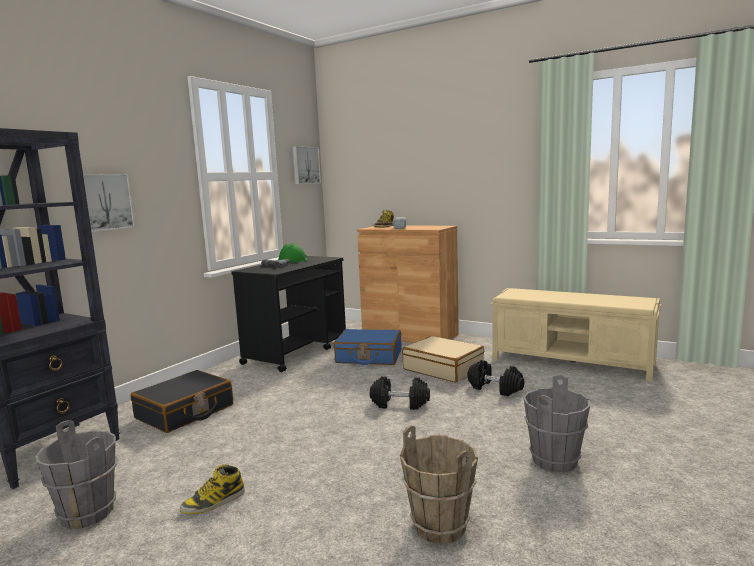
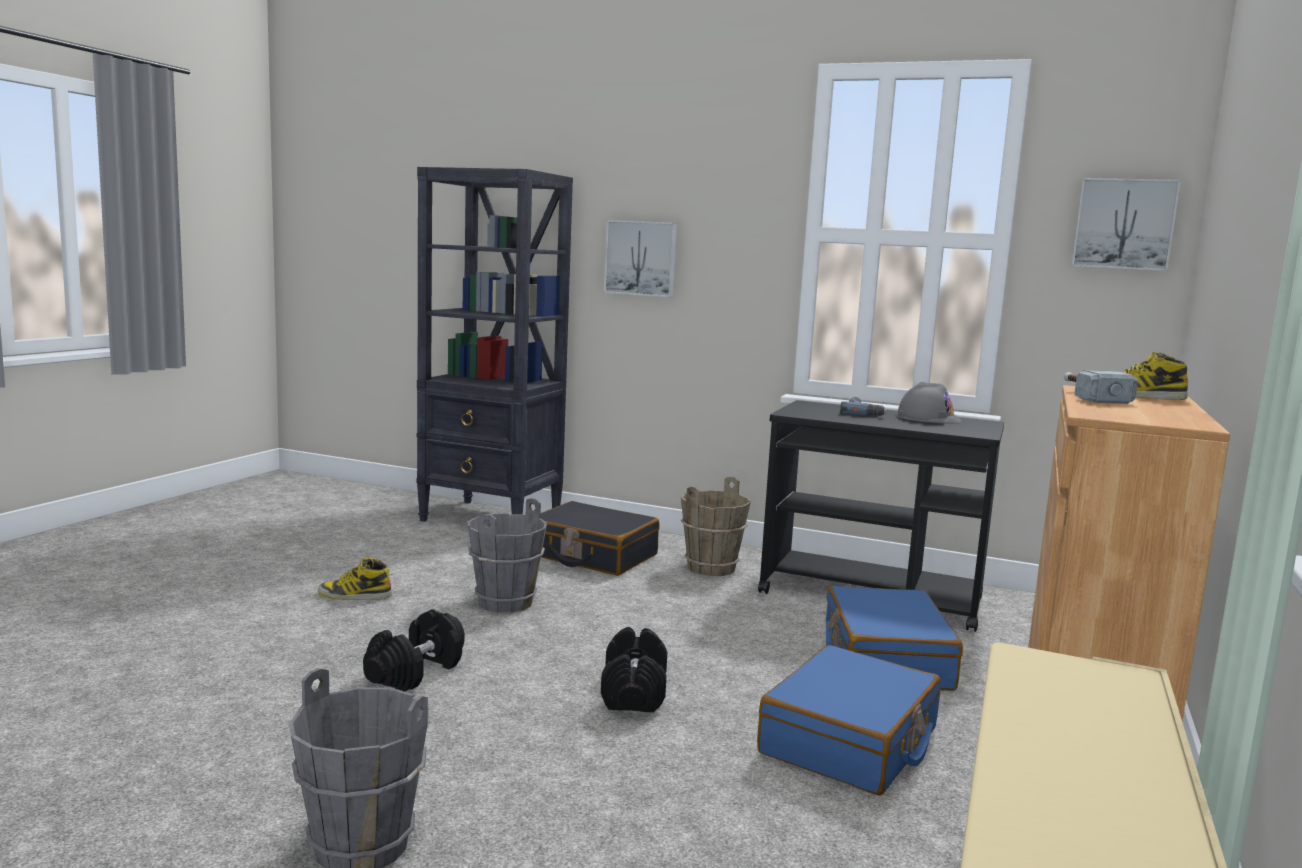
camera: 80 degrees right, 0 degrees up
grey bucket [35,420,118,529] -> grey bucket moved to [467,498,547,613]
boot [180,464,245,514] -> boot turned 45 degrees counterclockwise [318,558,392,600]
green hard hat [278,243,308,263] -> grey hard hat [895,382,962,423]
brown bucket [400,425,478,544] -> brown bucket moved to [681,476,751,576]
beige suitcase [402,336,484,382] -> blue suitcase [757,645,941,795]
black dumbbell [467,360,524,396] -> black dumbbell moved to [363,609,465,692]

